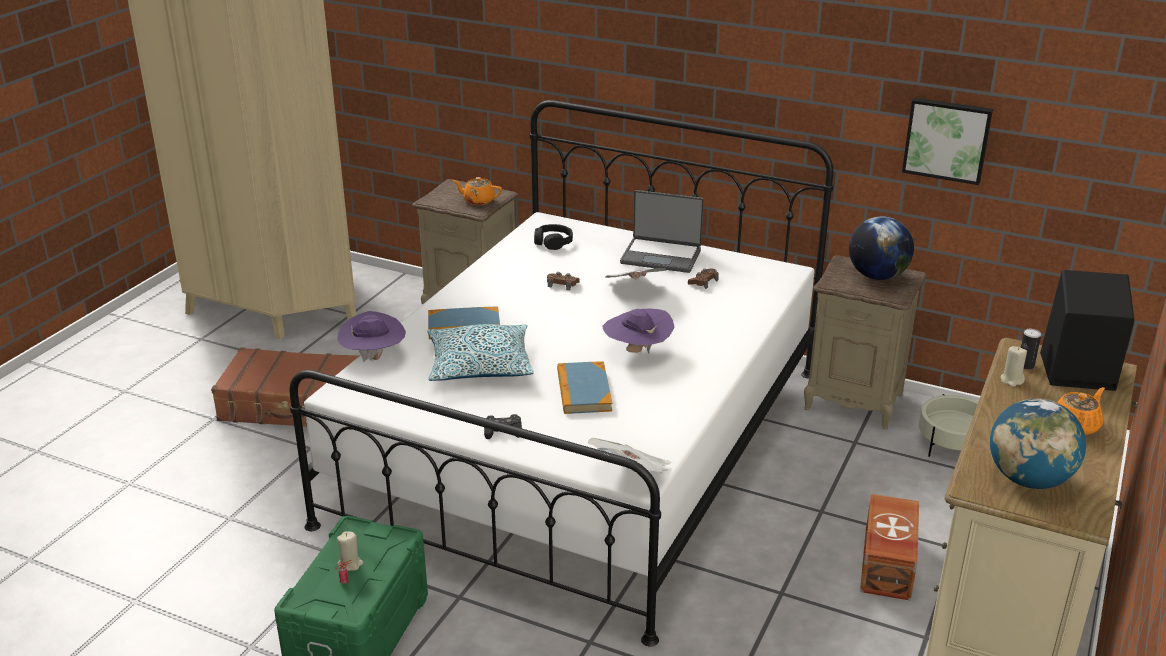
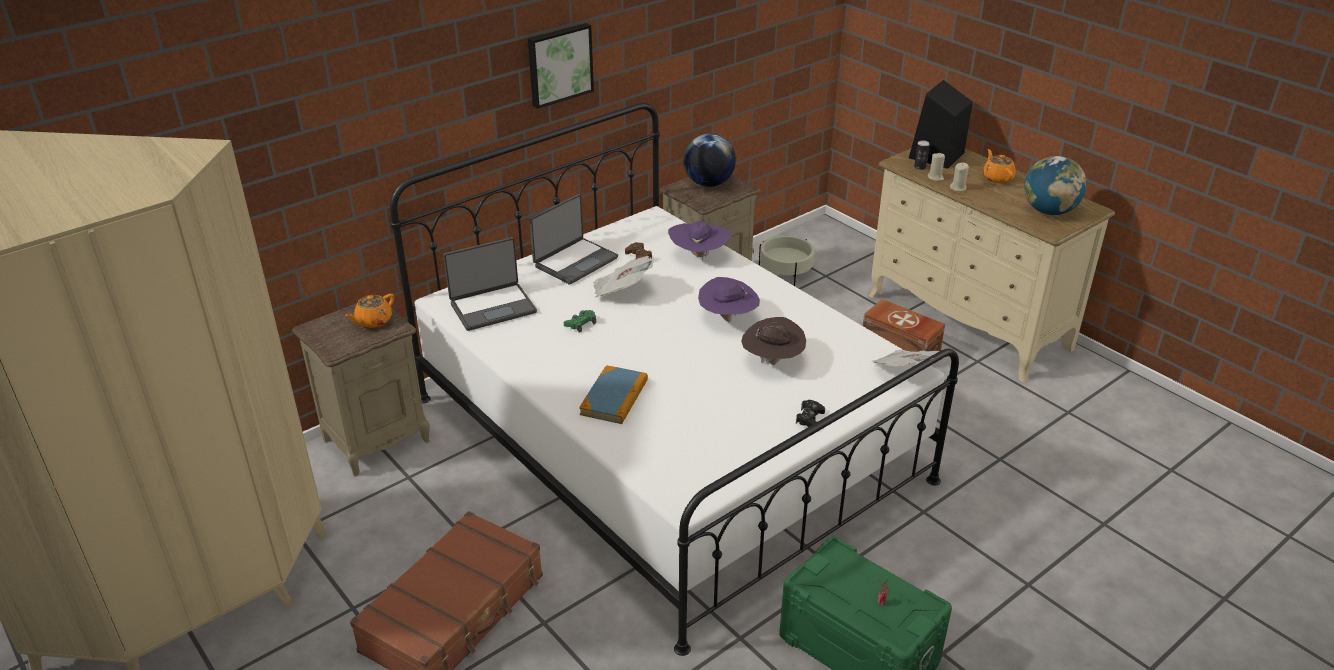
camera: 65 degrees left, 5 degrees up
purple hat [337,311,406,362] -> purple hat moved to [668,221,732,261]
beige candle [337,532,363,571] -> beige candle moved to [950,162,969,192]
pillow [427,324,534,381] -> none
black headphones [534,224,573,250] -> laptop [443,237,537,331]
brown game controller [547,272,579,290] -> green game controller [564,310,596,333]
book [557,361,612,414] -> brown hat [741,317,806,365]
picture [902,98,993,185] -> picture moved to [528,23,594,109]

